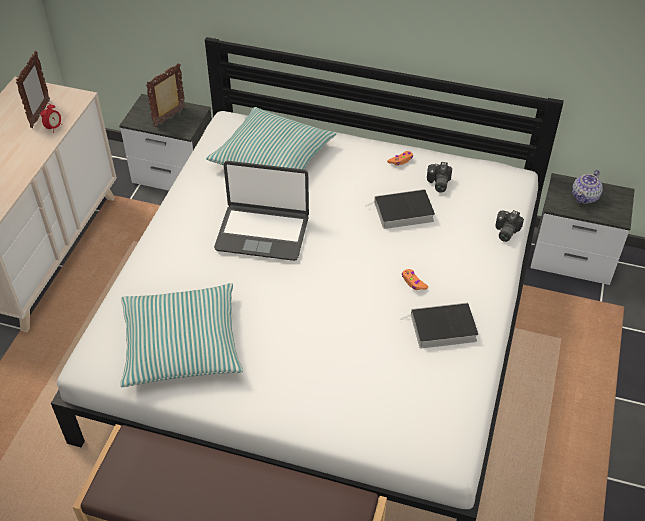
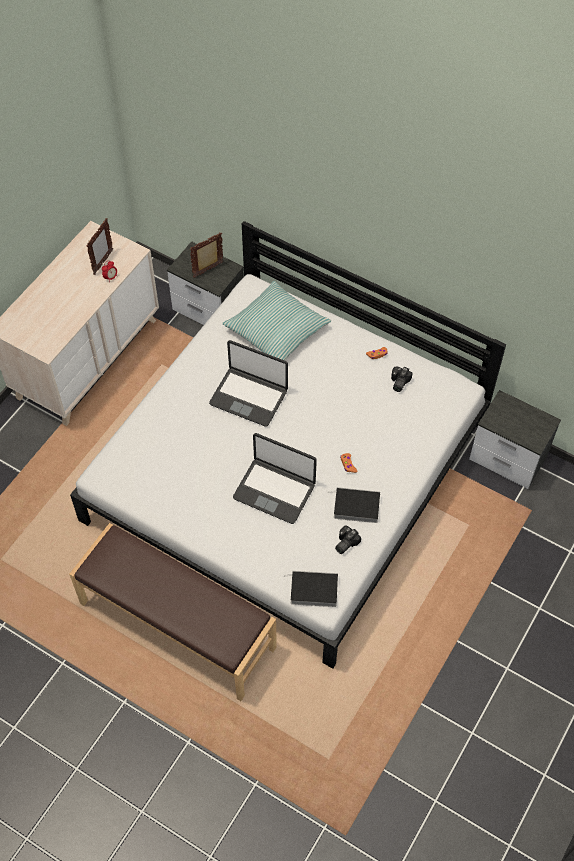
camera: 15 degrees right, 10 degrees up
pillow [120,283,243,387] -> none
book [365,189,435,229] -> book moved to [283,571,338,607]
camera [495,210,524,242] -> camera moved to [335,525,361,554]
teapot [572,170,602,204] -> none
none -> laptop [233,433,317,524]

